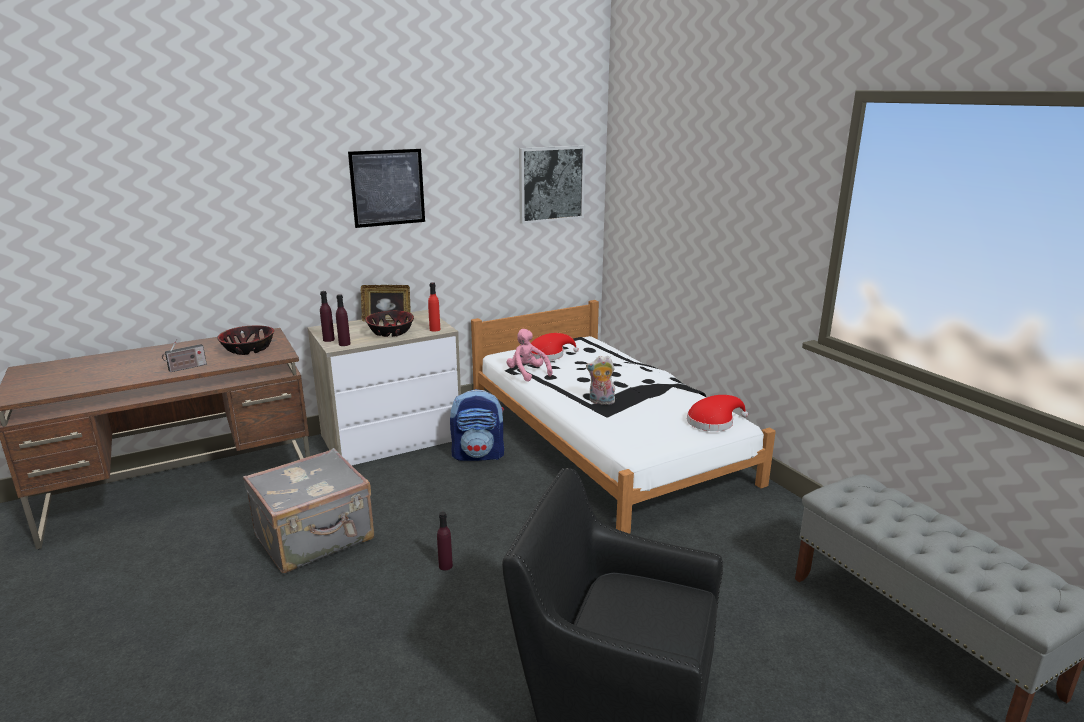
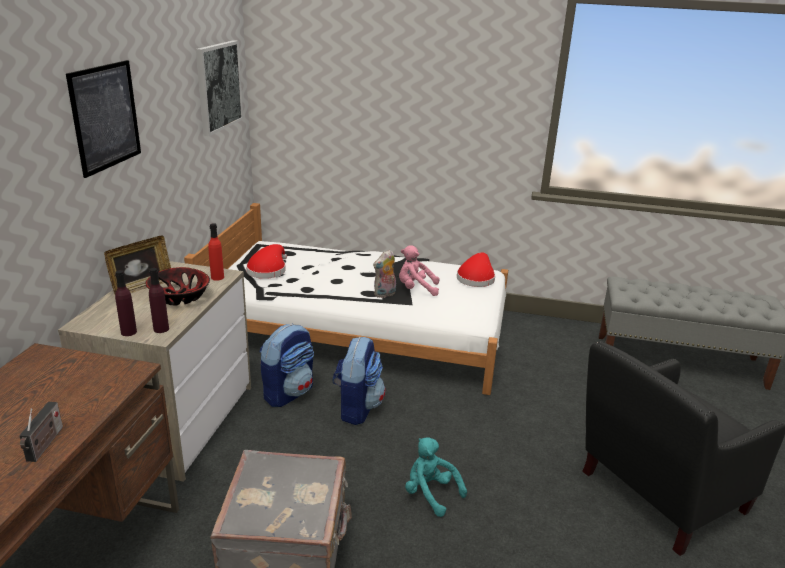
camera: 50 degrees left, 5 degrees up
bowl [217,325,274,355] -> none
purple bottle [437,512,453,570] -> turquoise plush toy [405,437,467,517]
pink plush toy [506,329,552,382] -> pink plush toy moved to [399,245,439,296]
none -> backpack [332,337,386,425]

